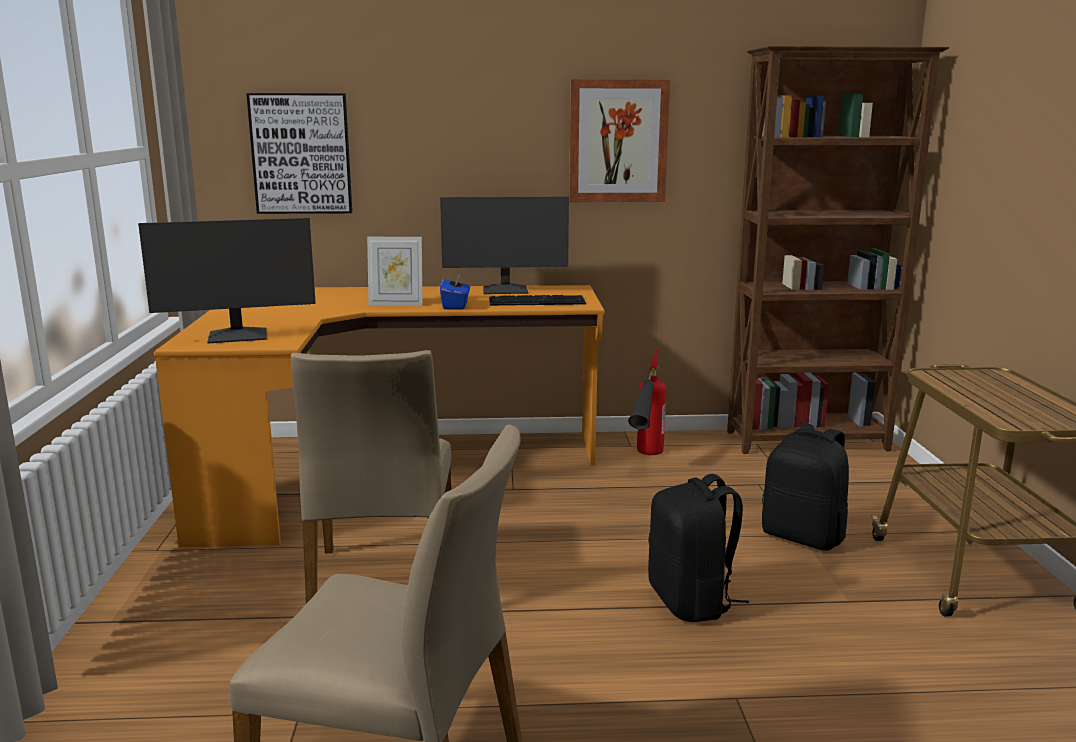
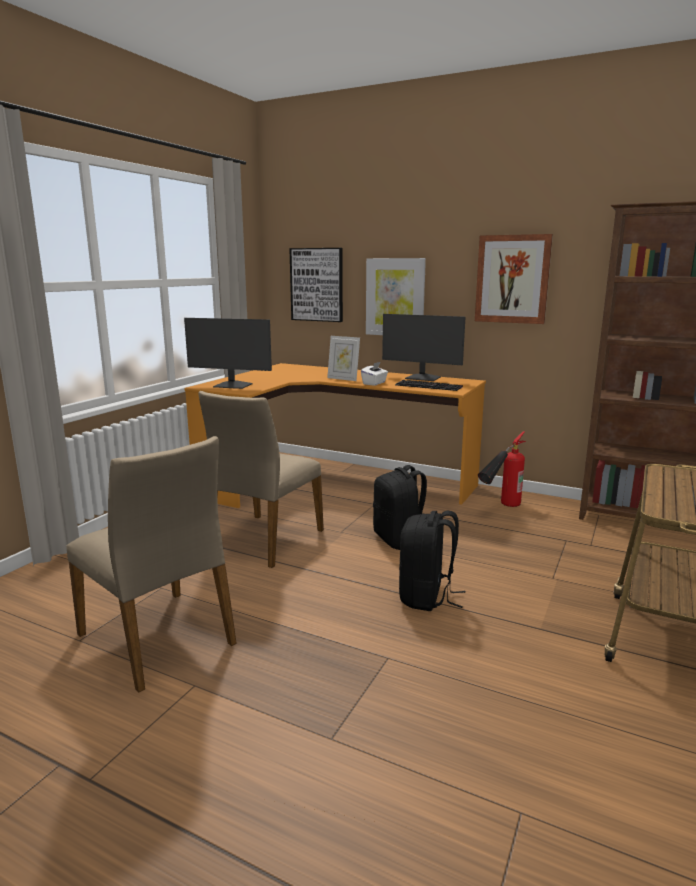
camera: 30 degrees right, 0 degrees up
blue tissue box [440,272,470,309] -> white tissue box [361,362,388,386]
black backpack [762,423,849,551] -> black backpack moved to [373,465,427,550]
none -> picture [366,258,426,335]

